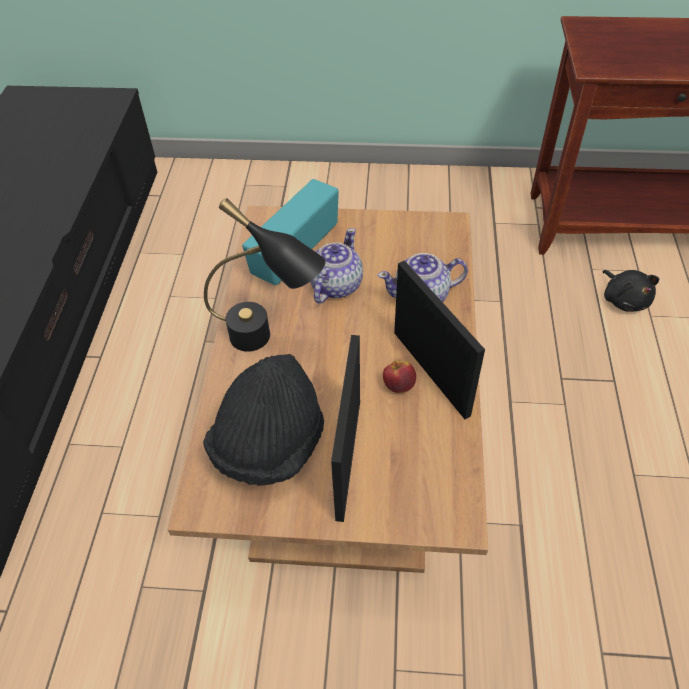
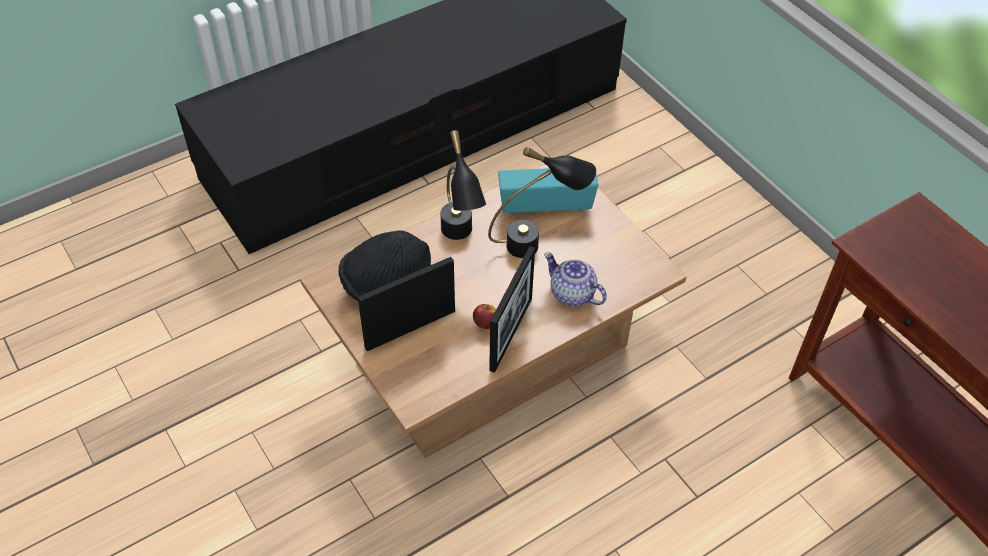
camera: 50 degrees right, 0 degrees up
teapot [310,228,363,304] -> black table lamp [488,147,596,258]
black plush toy [603,270,659,311] -> none

